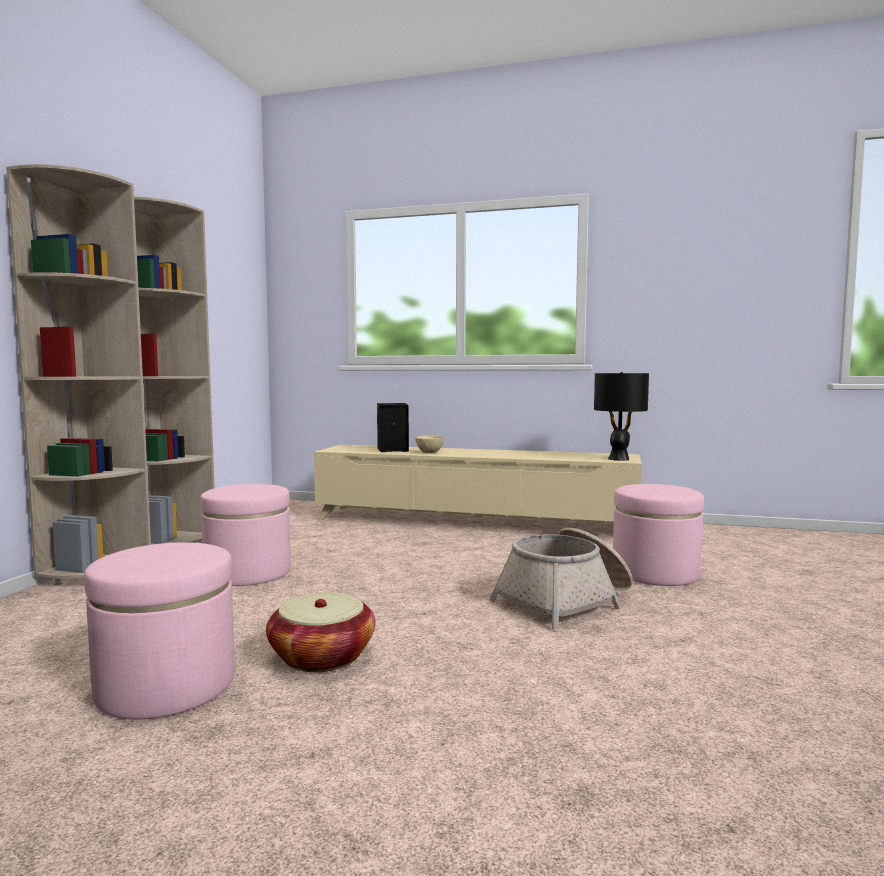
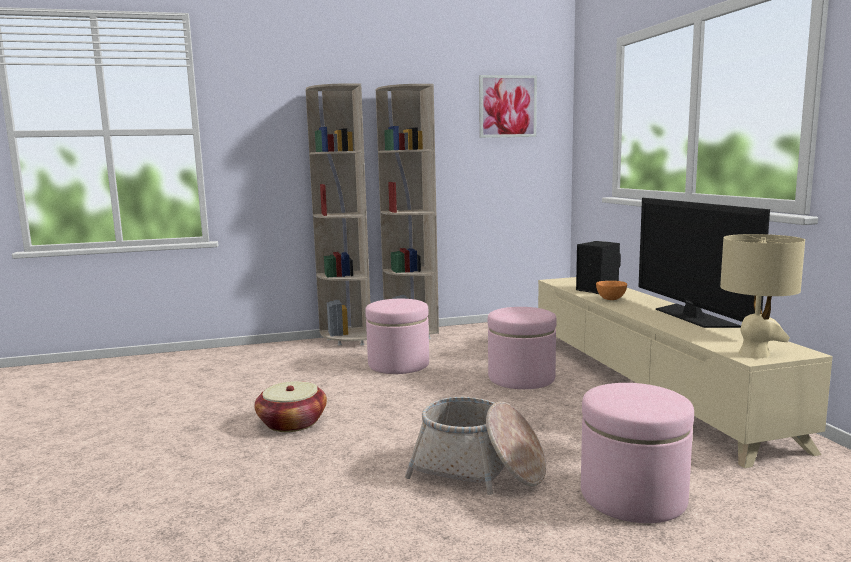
camera: 60 degrees right, 5 degrees up
pink ottoman [84,542,235,719] -> pink ottoman moved to [488,307,557,389]
beige bowl [415,436,444,453] -> orange bowl [596,281,627,300]
black table lamp [594,372,649,461] -> beige table lamp [720,234,805,359]
none -> picture [479,75,537,138]
none -> television [638,198,770,328]

